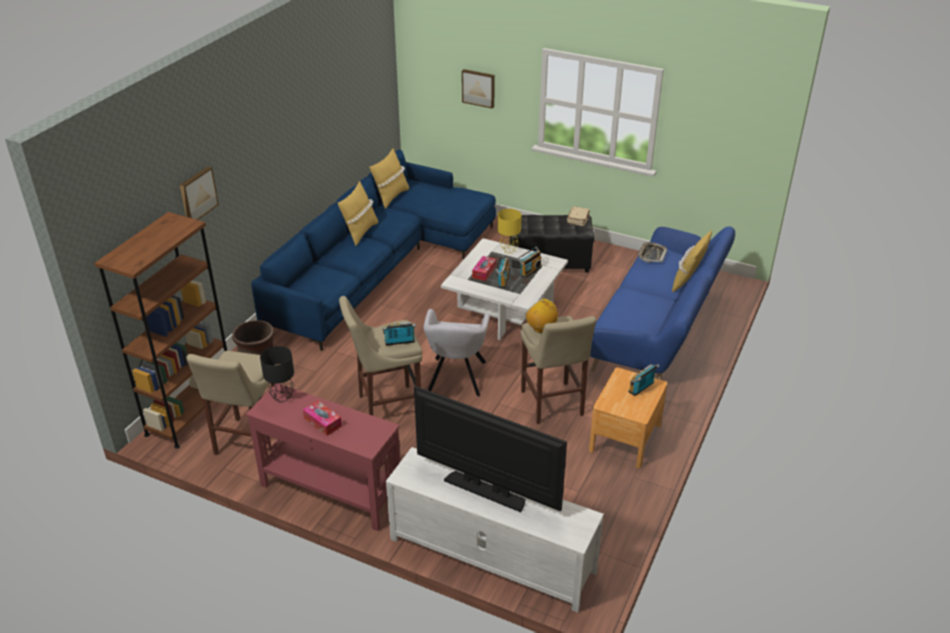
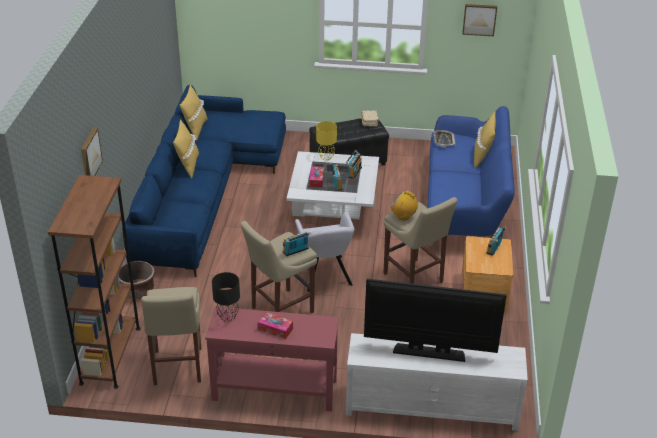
camera: 20 degrees left, 0 degrees up
picture [462,69,495,109] -> picture moved to [462,4,497,36]

